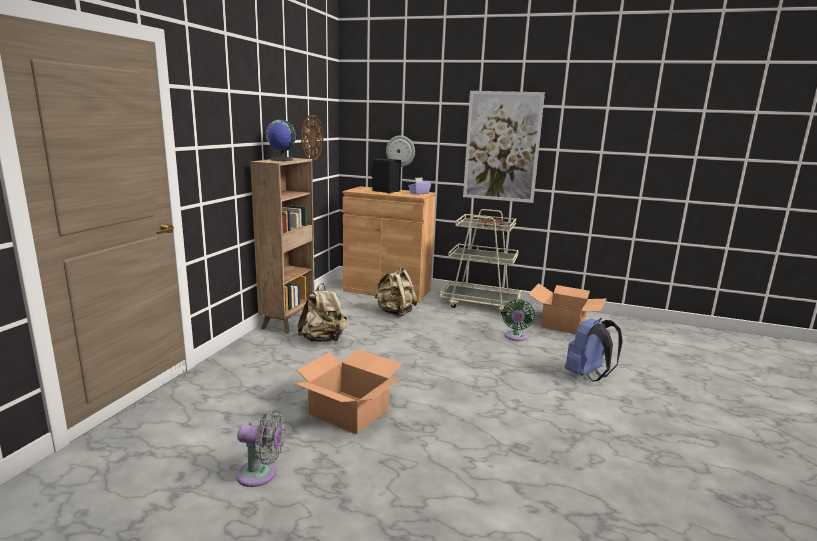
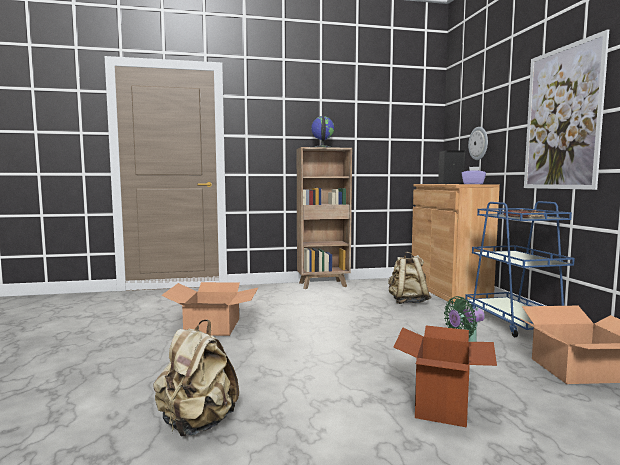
camera: 60 degrees right, 10 degrees down
grey fan [236,409,286,487] -> none
beige backpack [298,283,347,342] -> beige backpack moved to [153,319,239,437]
wall clock [301,115,323,160] -> none
beige cart [439,209,521,316] -> blue cart [465,201,575,337]
blue backpack [565,318,623,382] -> cardboard box [393,325,497,428]

